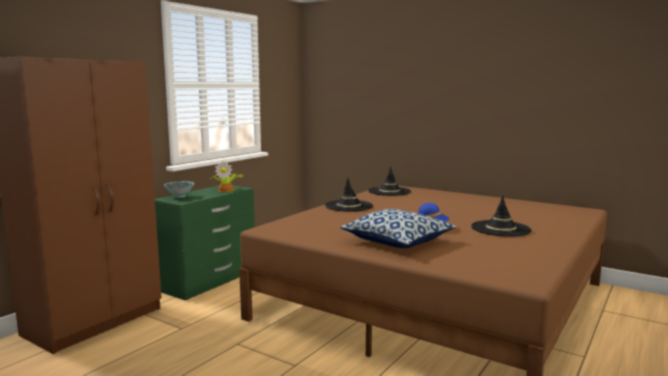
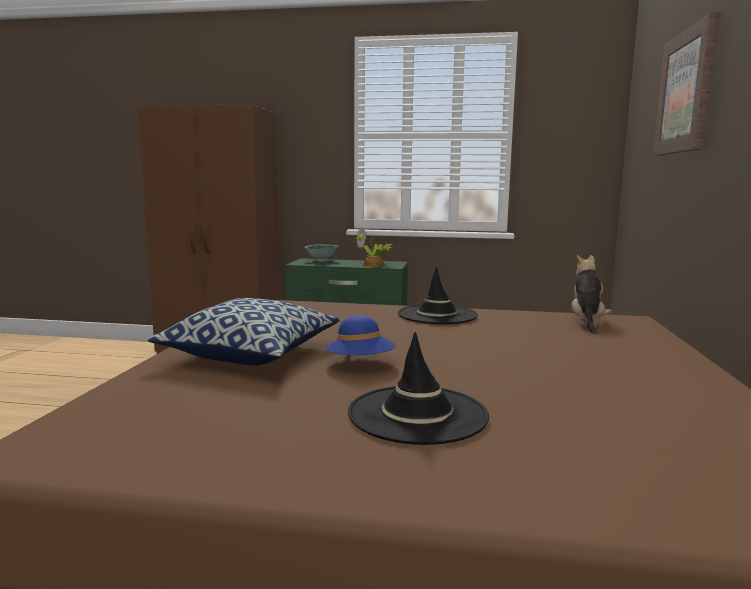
camera: 65 degrees right, 0 degrees up
black hat [368,166,411,196] -> plush toy [572,254,612,334]
none -> picture [653,12,721,155]

